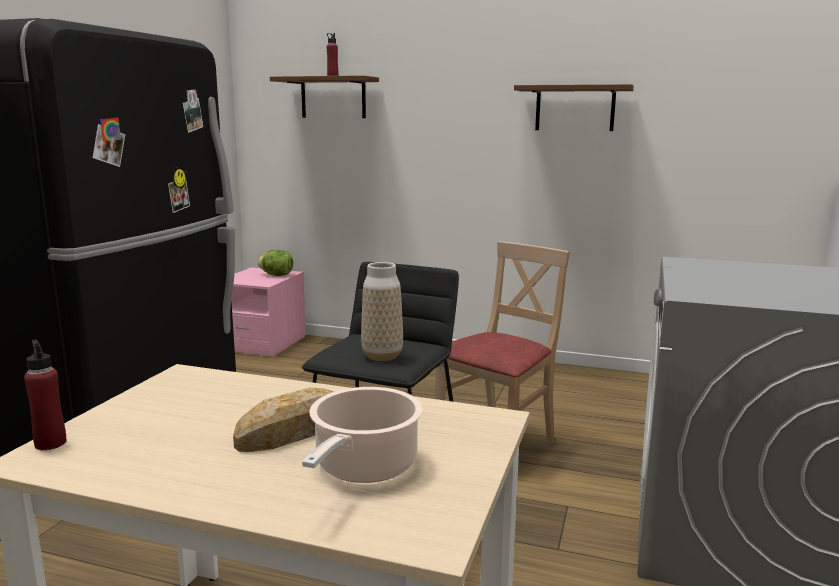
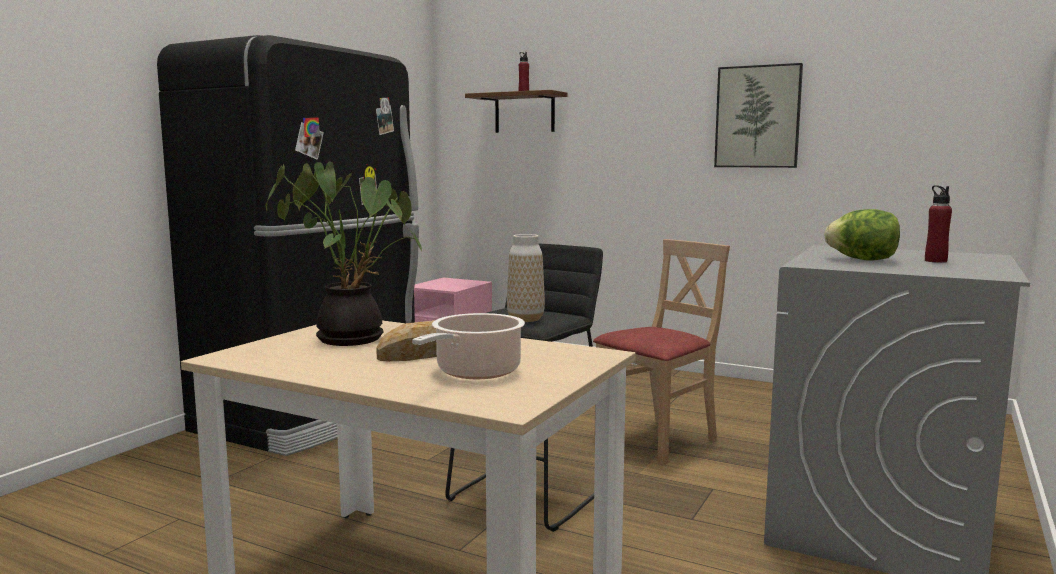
camera: 10 degrees right, 5 degrees down
red bottle [24,340,66,450] -> red bottle moved to [925,185,952,263]
lettuce [257,250,293,276] -> lettuce moved to [824,209,900,261]
brown shelf [514,84,634,131] -> picture [714,63,803,168]
none -> potted plant [266,161,422,346]

